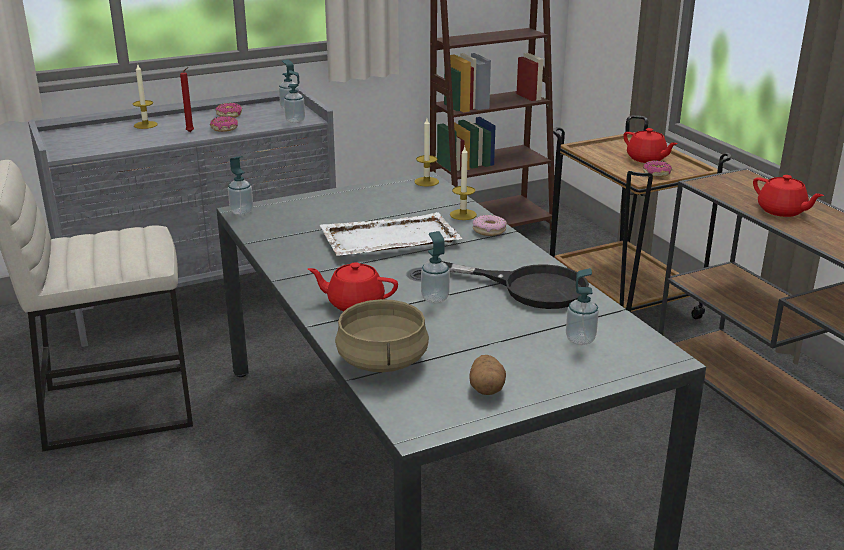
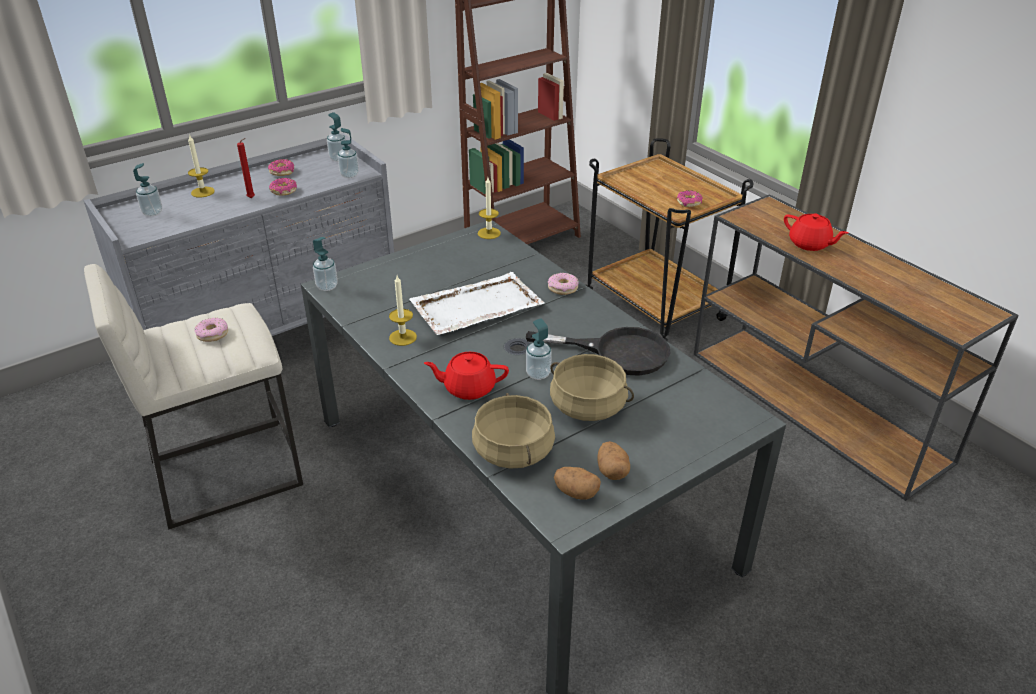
camera: 10 degrees left, 10 degrees up
candle [450,147,477,220] -> candle moved to [389,276,417,346]
soap dispenser [566,268,599,345] -> soap dispenser moved to [133,163,162,216]
red teapot [623,128,678,163] -> none
none -> donut [194,318,228,342]
none -> beige cooking pot [550,354,634,421]
none -> potato [554,467,601,500]

